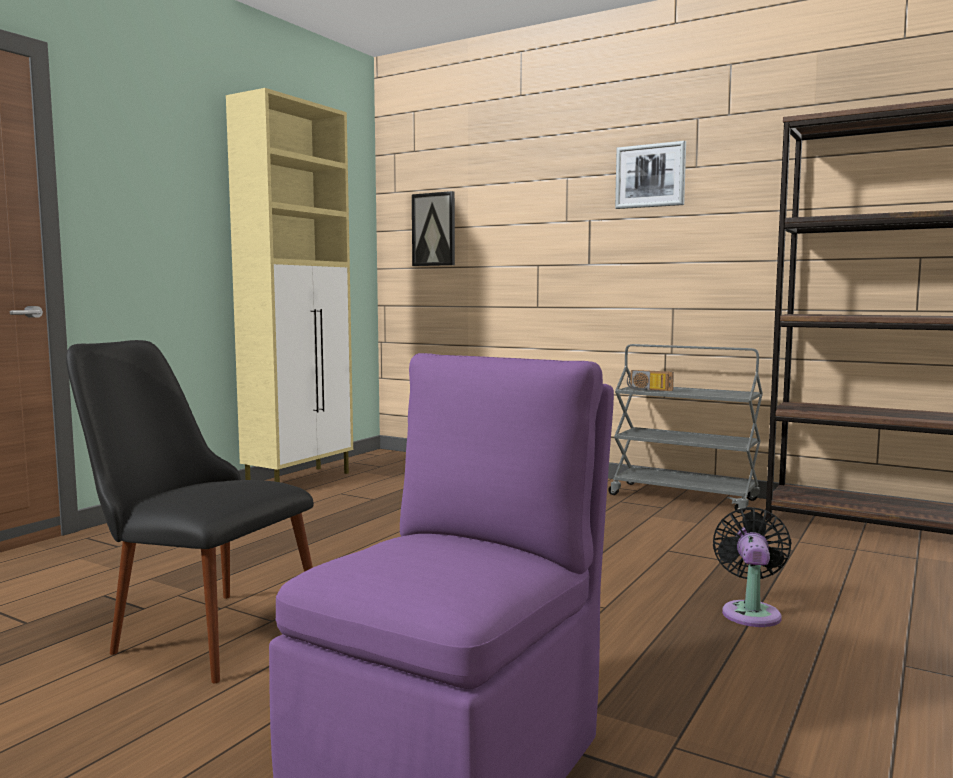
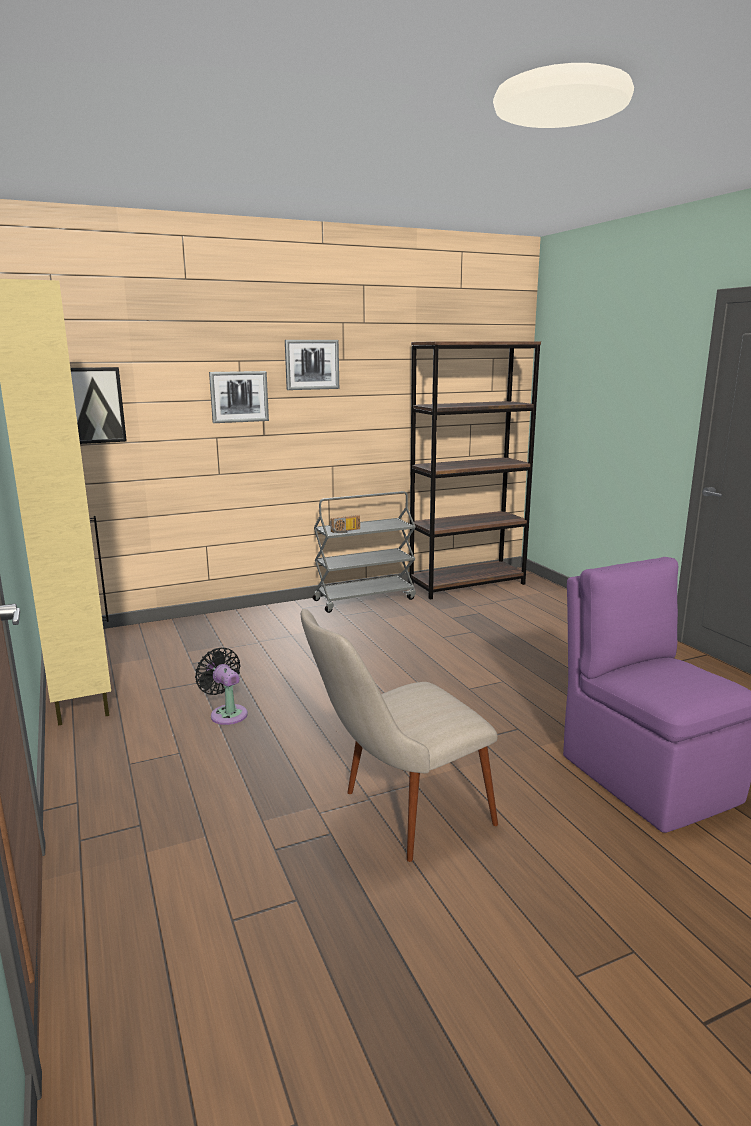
camera: 55 degrees left, 10 degrees up
black chair [66,340,314,683] -> beige chair [301,609,498,862]
black fan [713,507,792,627] -> black fan moved to [195,647,248,725]
none -> picture [209,371,269,423]

